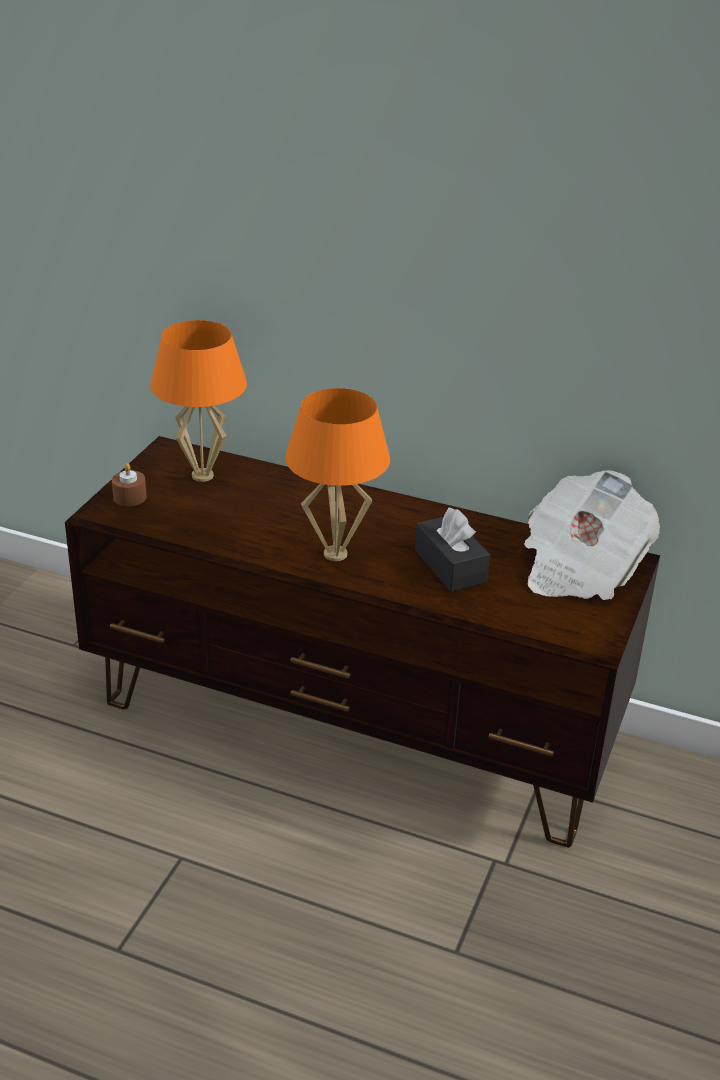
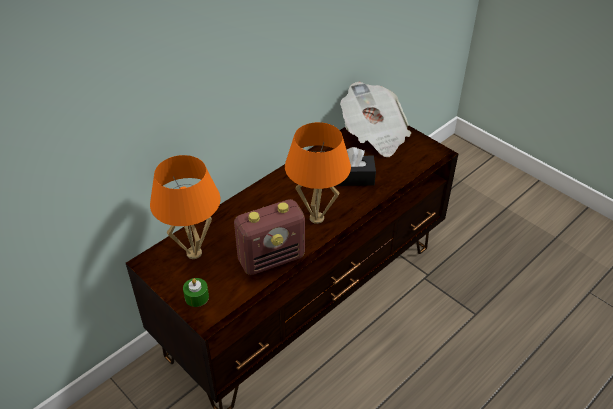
camera: 65 degrees left, 10 degrees up
brown candle [112,463,146,506] -> green candle [183,278,209,307]
none -> radio [234,199,305,275]

